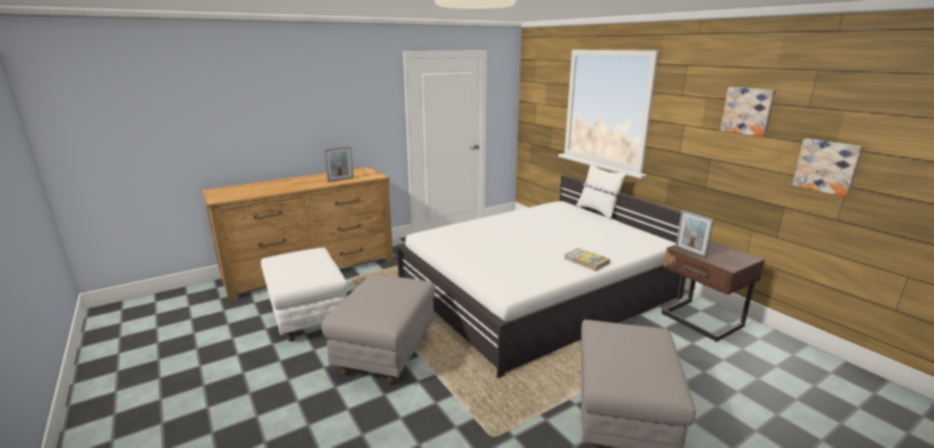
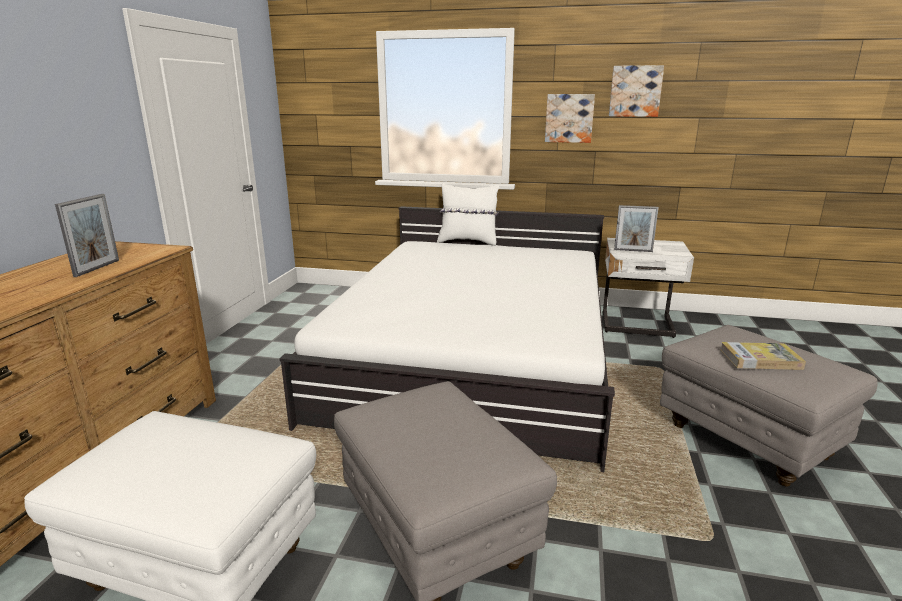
camera: 45 degrees left, 0 degrees up
book [564,248,610,271] -> book moved to [720,342,806,370]
brown nightstand [662,241,765,342] -> white nightstand [603,238,694,338]
picture [792,138,863,197] -> picture moved to [545,94,595,143]

